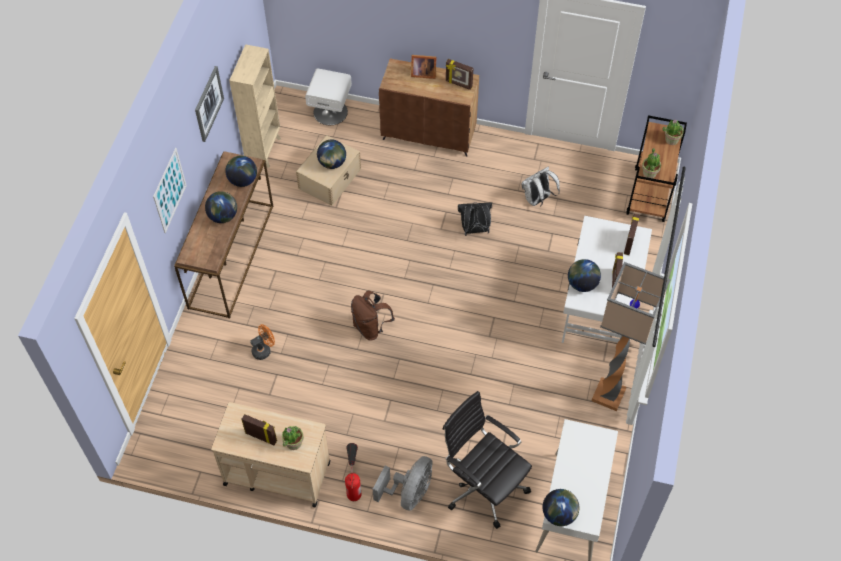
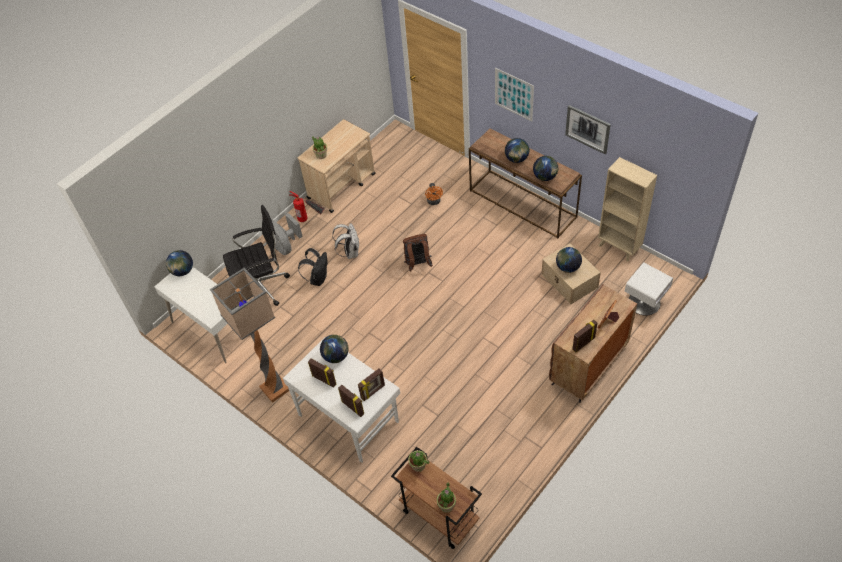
camera: 120 degrees right, 5 degrees down
picture frame [241,414,277,446] -> picture frame moved to [358,368,385,401]
black backpack [458,202,492,236] -> black backpack moved to [298,248,328,286]
white backpack [522,166,560,208] -> white backpack moved to [332,223,359,259]

